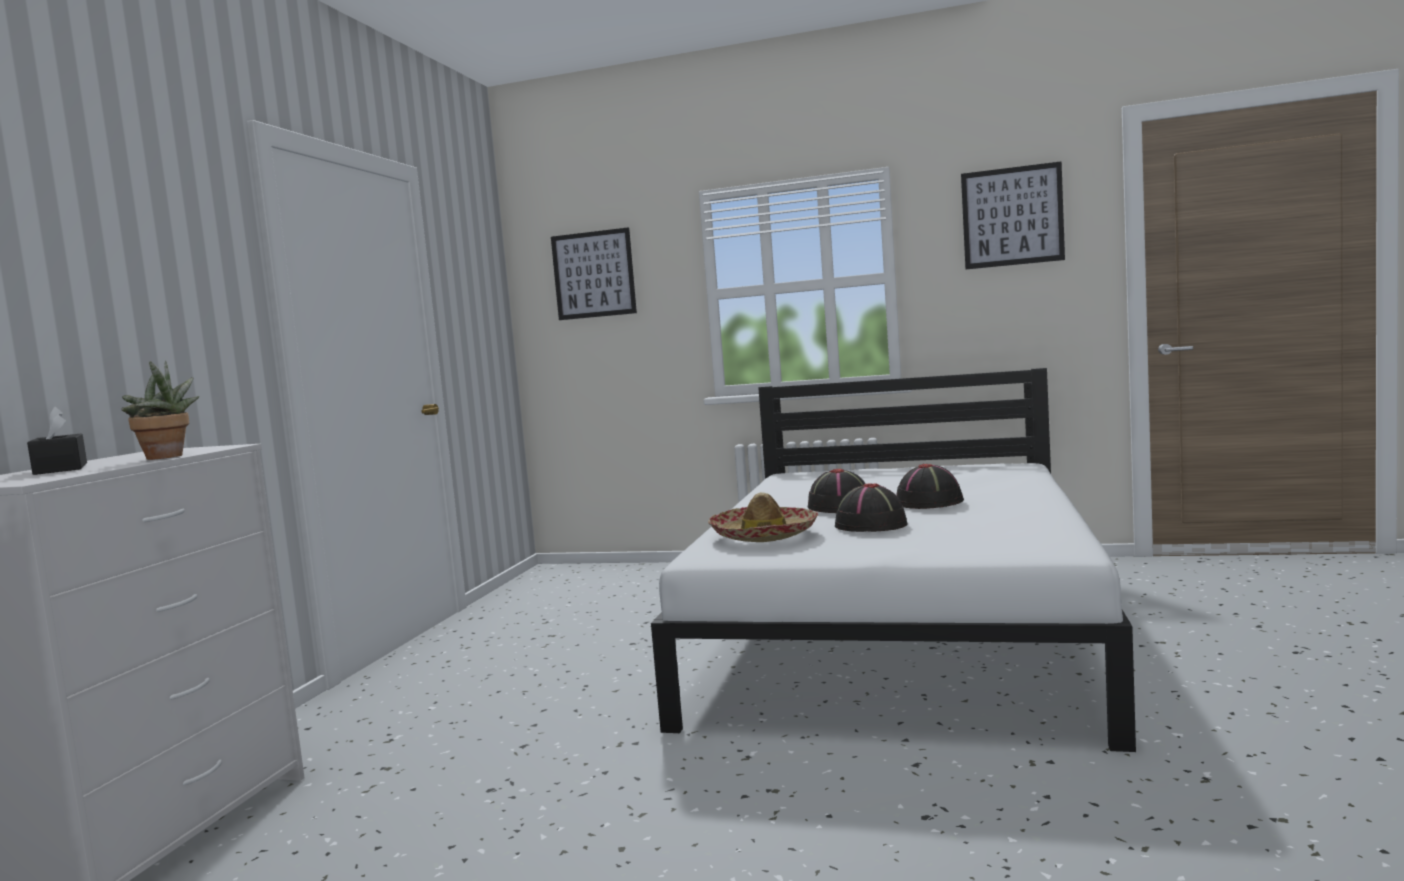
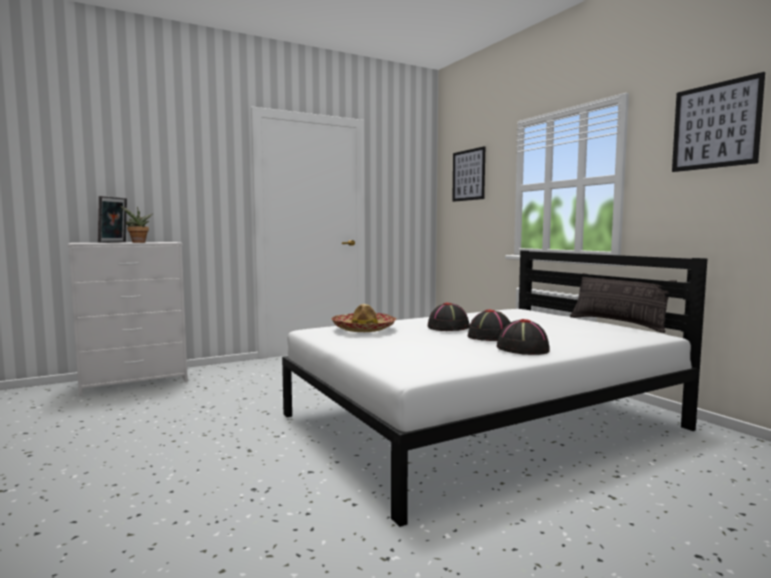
camera: 45 degrees right, 0 degrees up
black tissue box [27,406,87,475] -> picture frame [98,196,127,243]
black hat [835,483,908,532] -> black hat moved to [496,319,550,355]
none -> pillow [570,273,677,333]

